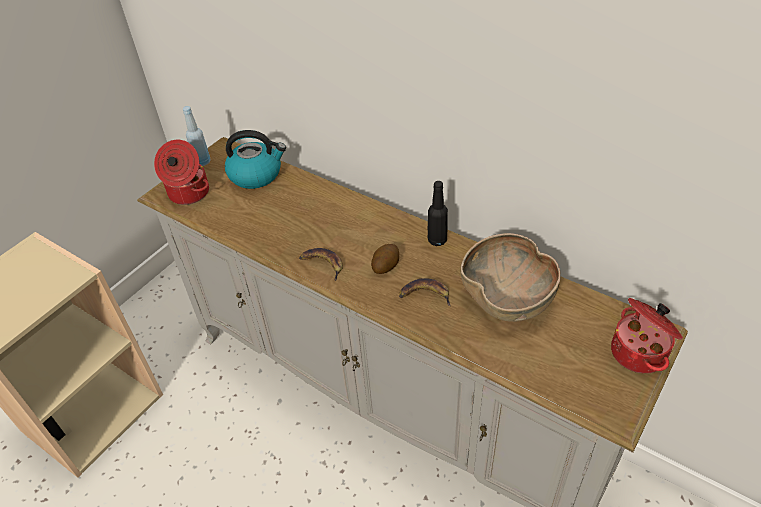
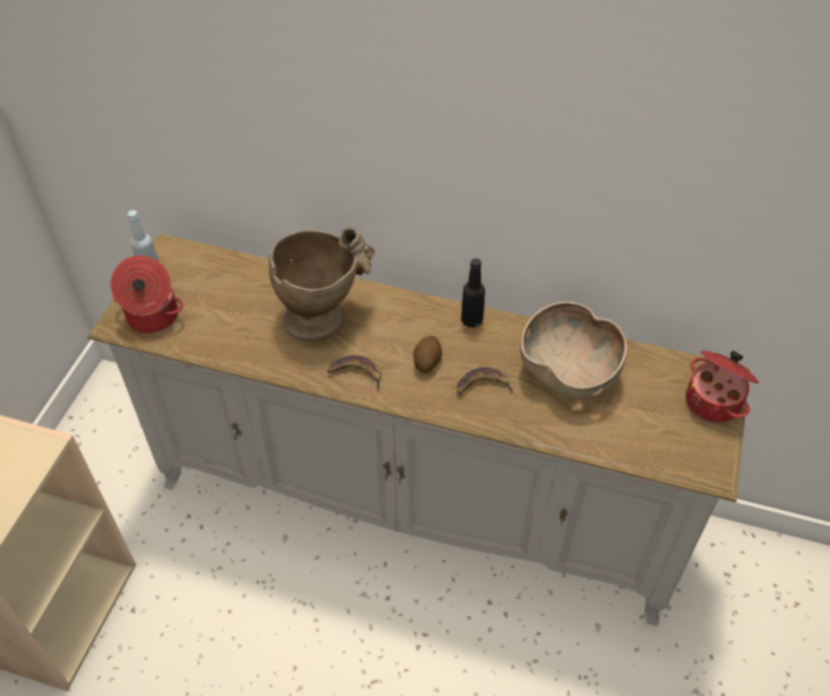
camera: 20 degrees left, 5 degrees up
kettle [225,130,286,189] -> none
none -> beige vase [268,227,375,341]

